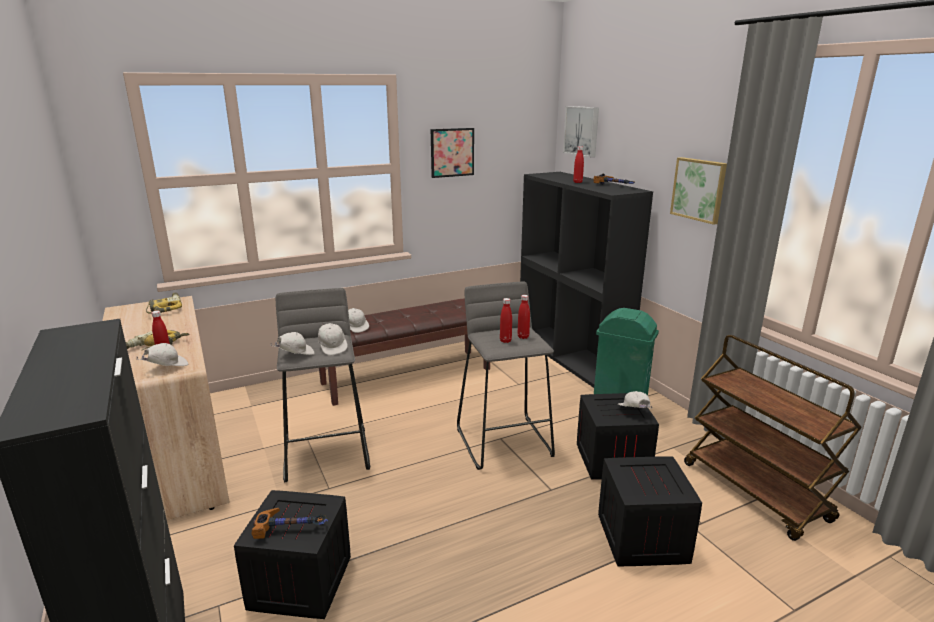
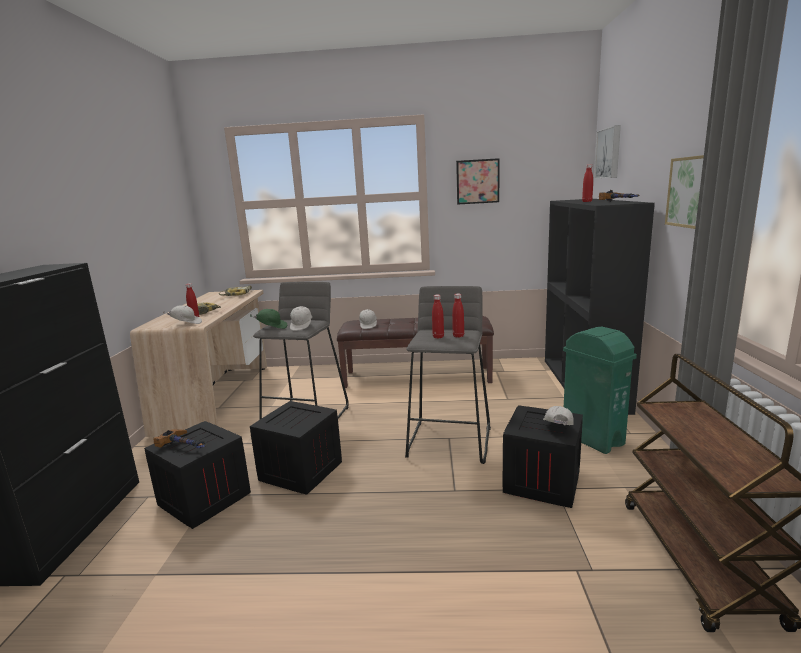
camera: 30 degrees right, 5 degrees down
white cap [270,332,315,355] -> green cap [250,309,287,329]
crate [598,456,702,566] -> crate moved to [250,401,342,495]

